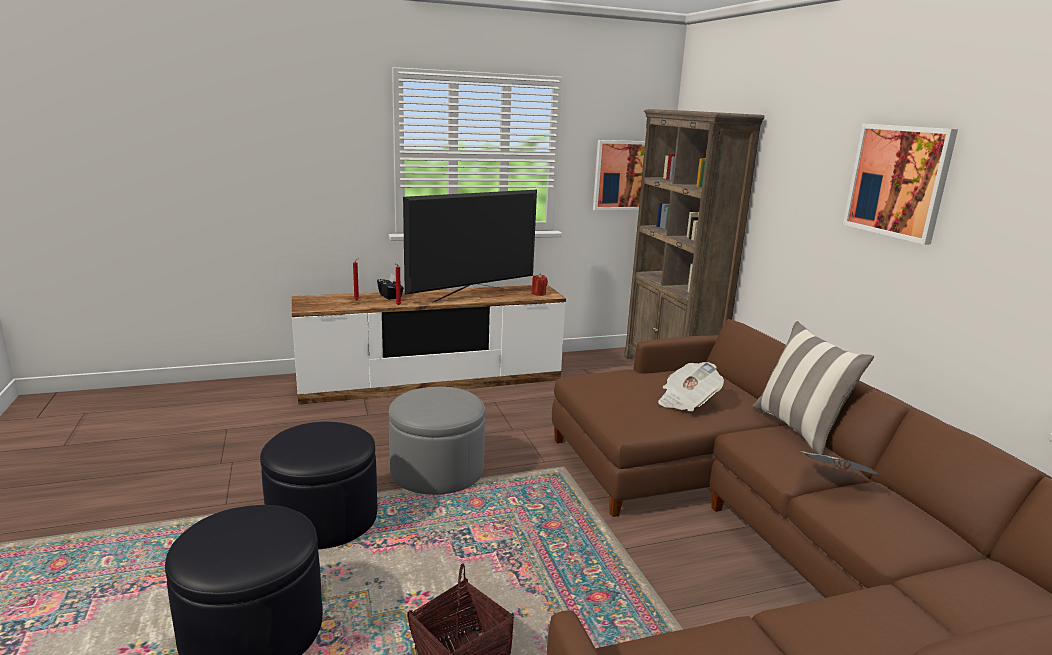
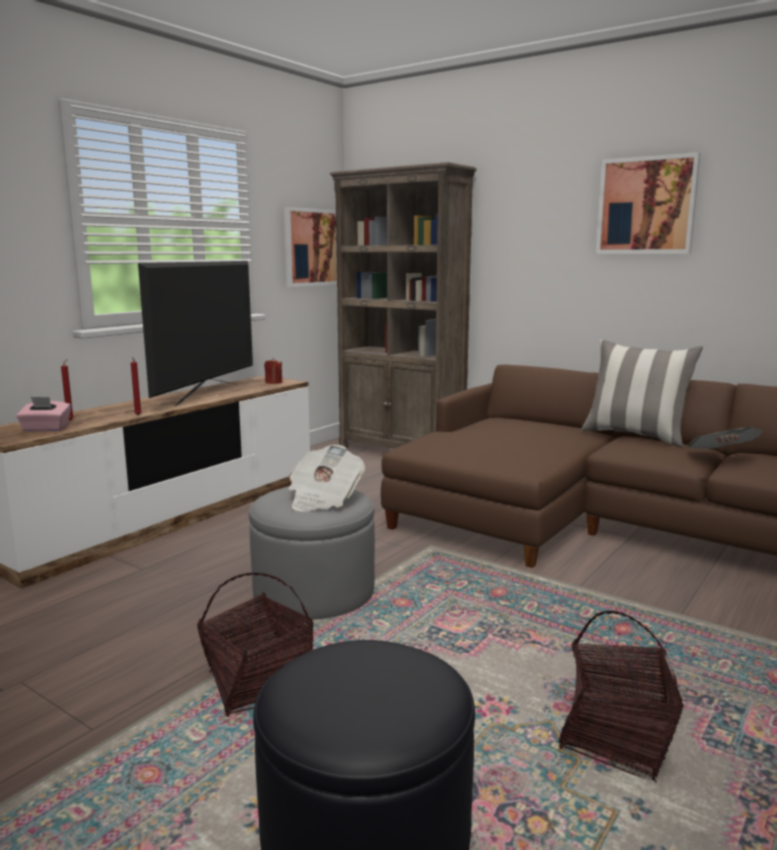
camera: 35 degrees left, 5 degrees down
black ottoman [260,422,377,549] -> basket [197,573,314,717]
black tissue box [377,273,404,300] -> none
newspaper [658,362,724,411] -> newspaper moved to [288,445,365,512]
none -> pink tissue box [16,397,71,432]

